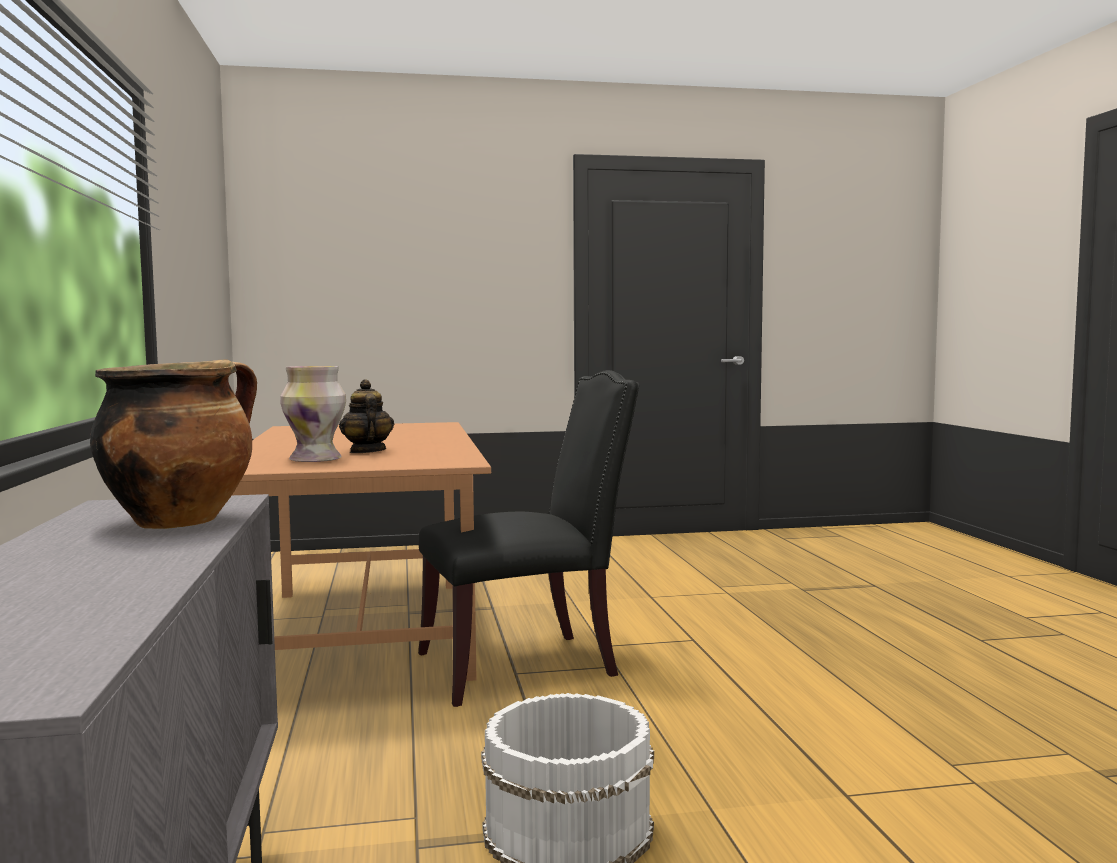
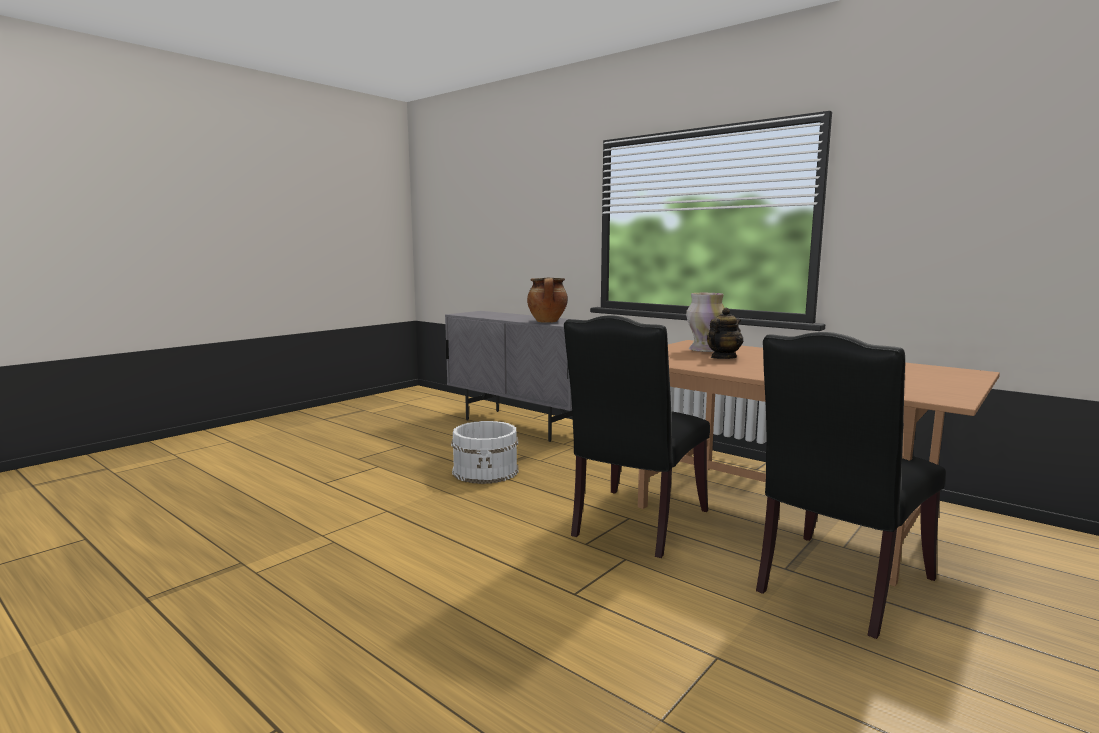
camera: 140 degrees right, 5 degrees up
teapot [339,379,394,453] -> teapot turned 75 degrees counterclockwise [707,308,743,359]
none -> black chair [756,332,946,639]

